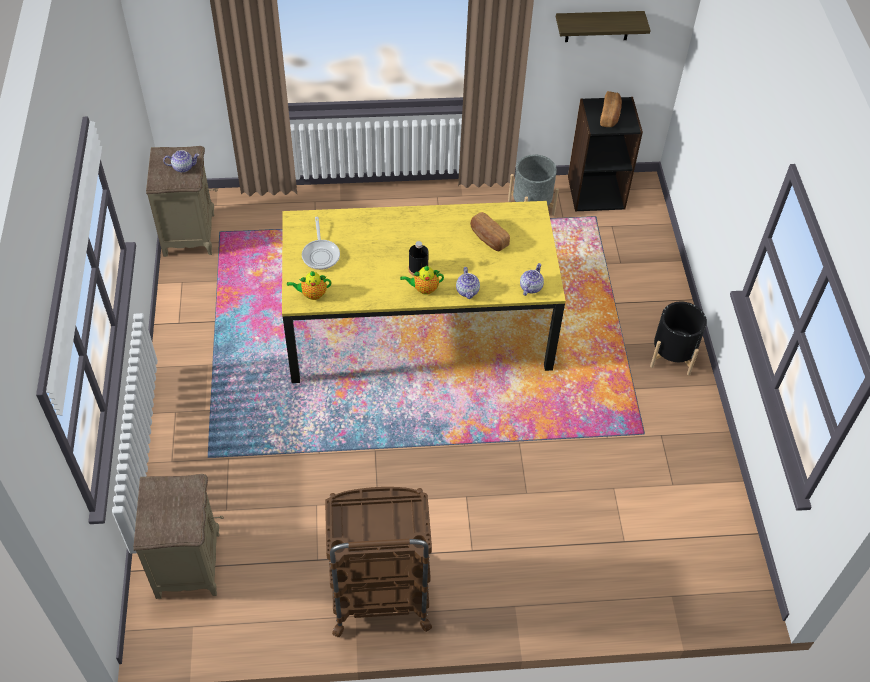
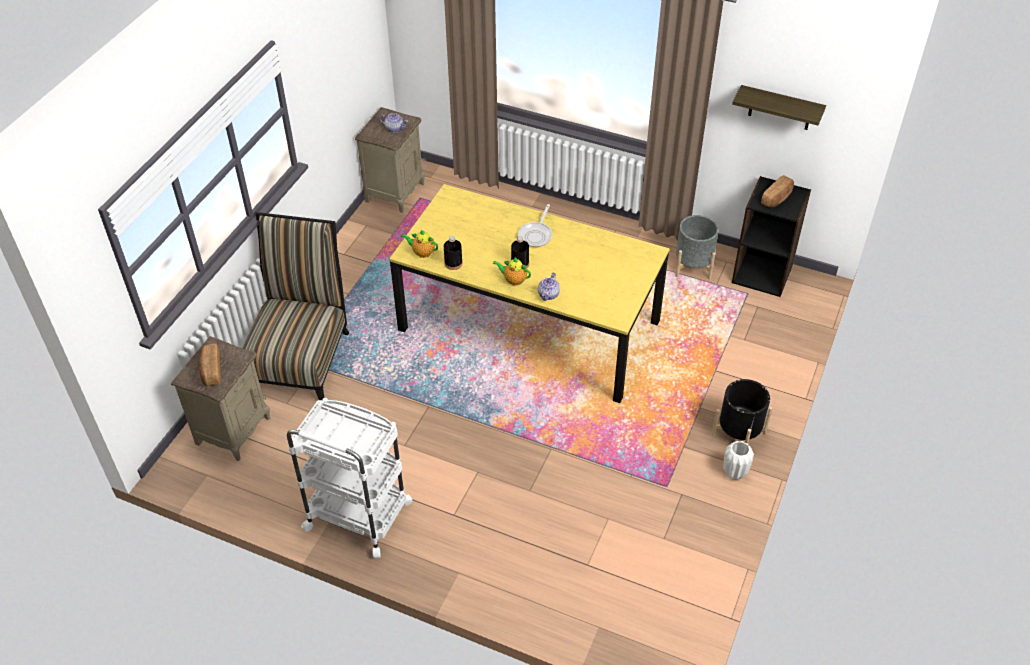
camera: 30 degrees right, 5 degrees down
frying pan [302,217,340,270] -> frying pan moved to [518,204,552,247]
brown cart [325,487,432,637] -> white cart [287,398,413,558]
bread [470,212,510,251] -> bread moved to [198,344,221,386]
teapot [520,263,544,296] -> none
none -> chair [243,212,349,400]
none -> black bottle [444,236,463,270]
none -> white vase [723,441,754,480]

